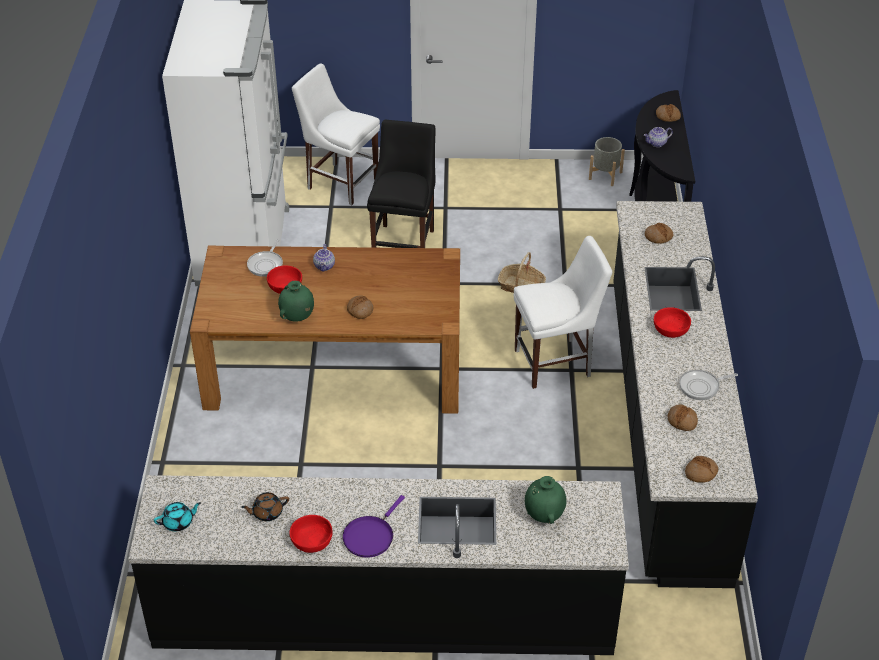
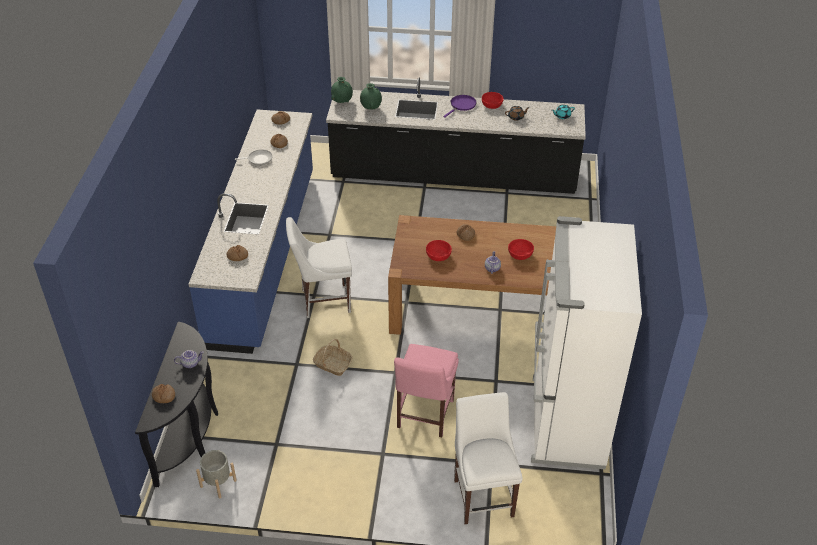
camera: 175 degrees left, 0 degrees up
frying pan [247,239,283,277] -> none
green vase [278,281,314,322] -> green vase moved to [331,77,353,103]
white chair [292,63,380,205] -> white chair turned 135 degrees counterclockwise [454,392,523,524]
black chair [367,120,436,248] -> pink chair [394,344,459,437]
black counter [613,201,758,588] -> blue counter [189,110,313,354]
red bowl [654,307,691,338] -> red bowl moved to [426,240,452,261]

